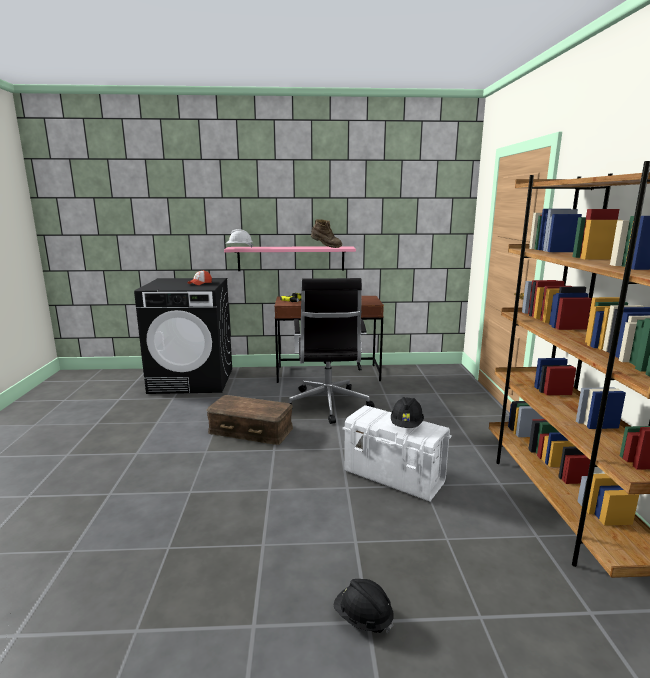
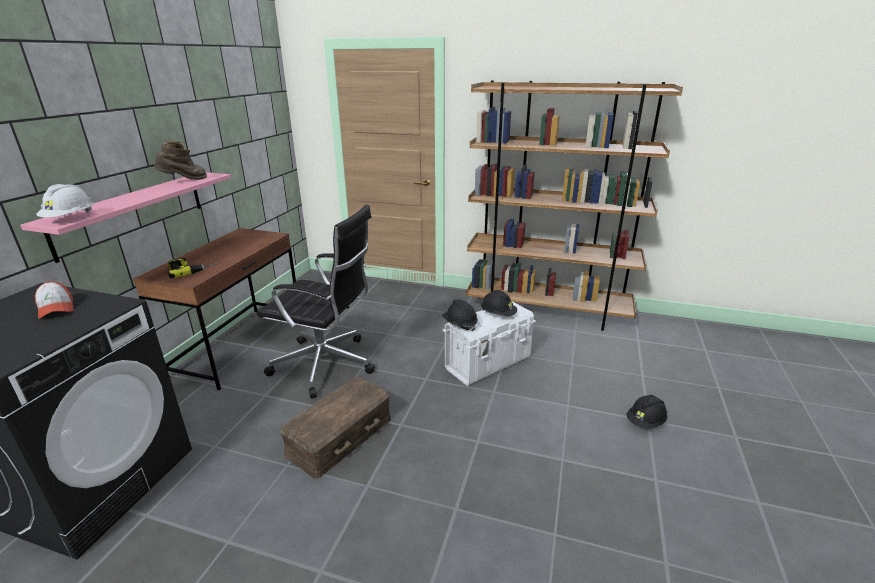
camera: 70 degrees left, 10 degrees up
none -> black hard hat [442,300,478,331]

